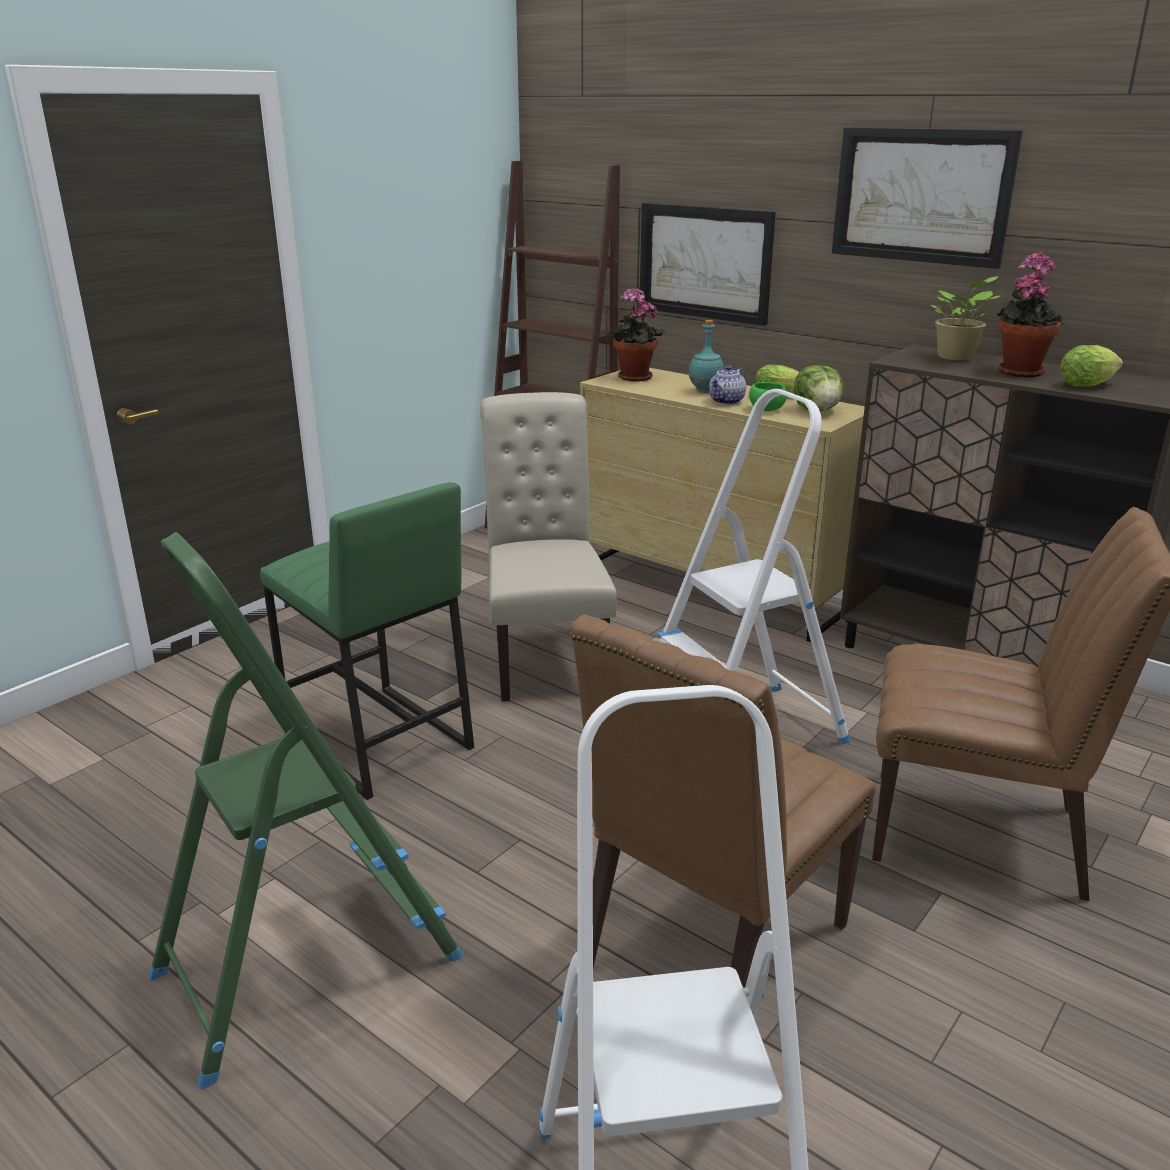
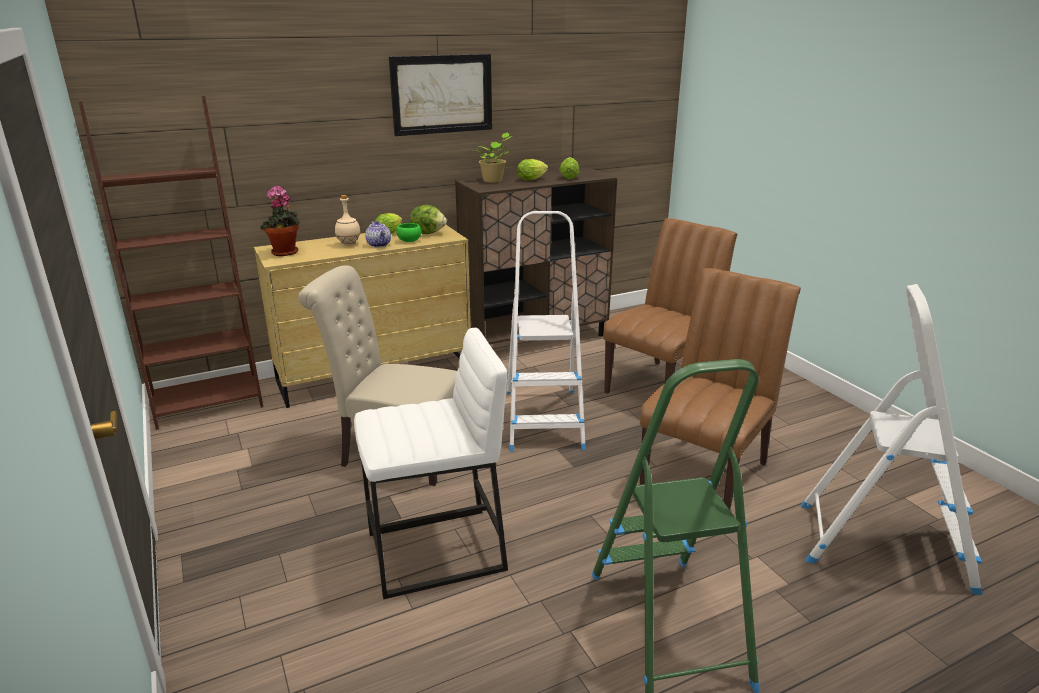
camera: 65 degrees left, 0 degrees up
green stool [260,482,474,800] -> white stool [354,328,508,599]
brown chair [570,614,876,988] -> brown chair turned 120 degrees counterclockwise [640,268,801,510]
picture [639,203,776,326] -> none
turquoise bottle [688,320,724,393] -> beige bottle [335,195,361,246]
potted plant [997,252,1063,377] -> lettuce [517,159,548,180]

